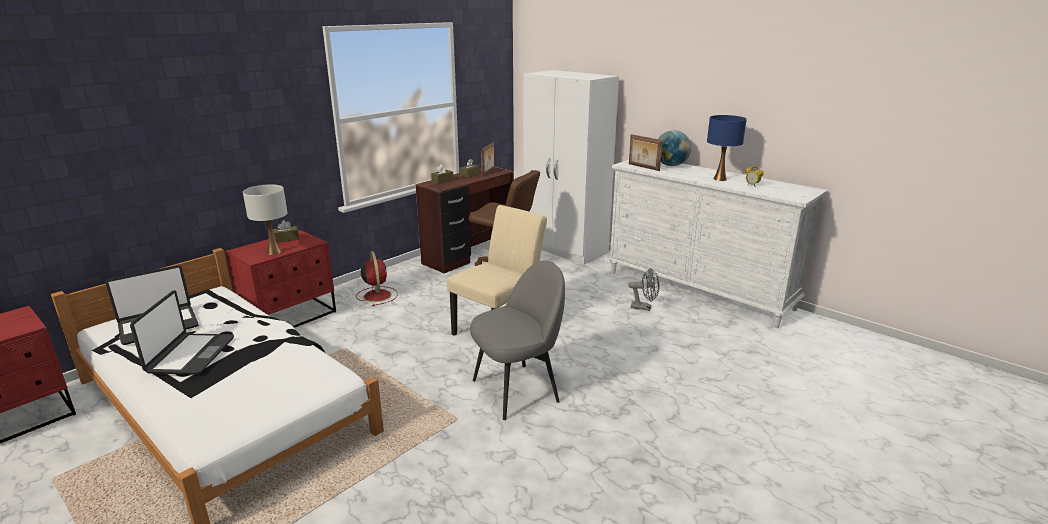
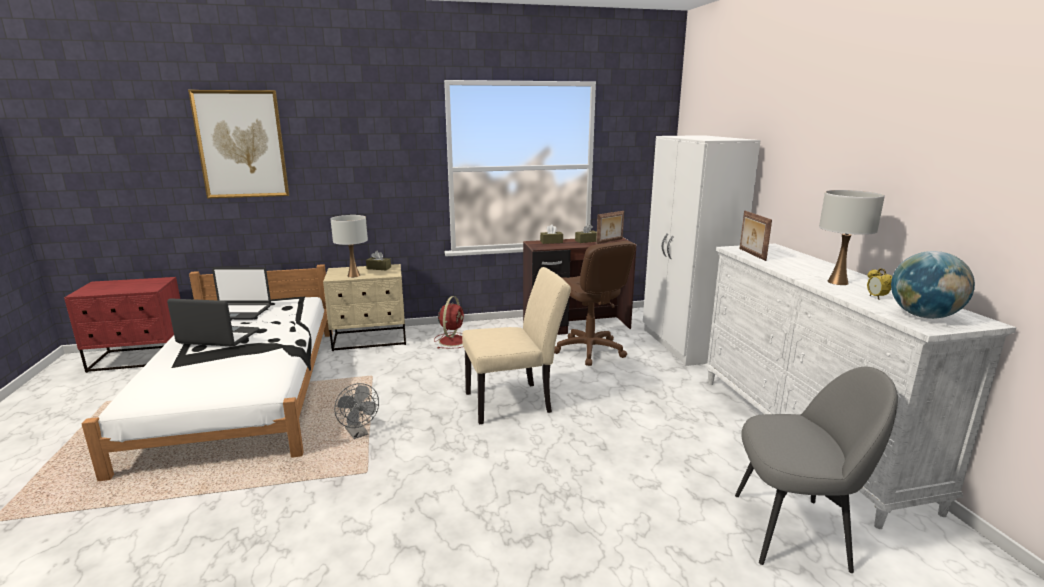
camera: 35 degrees right, 5 degrees down
laptop [130,290,234,375] -> laptop turned 120 degrees counterclockwise [167,298,260,347]
red nightstand [225,230,336,328] -> beige nightstand [323,264,406,351]
grey chair [470,261,565,420] -> grey chair moved to [735,367,898,573]
grey fan [628,268,660,311] -> grey fan moved to [334,383,379,439]
globe [658,130,691,166] -> globe moved to [891,251,975,319]
blue table lamp [707,115,747,181] -> white table lamp [819,190,885,285]
none -> picture [188,90,289,198]

